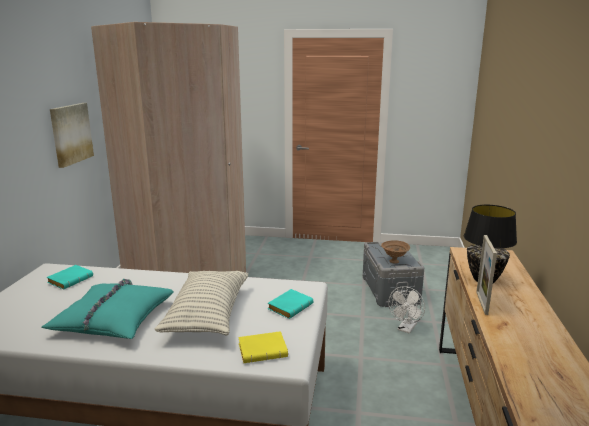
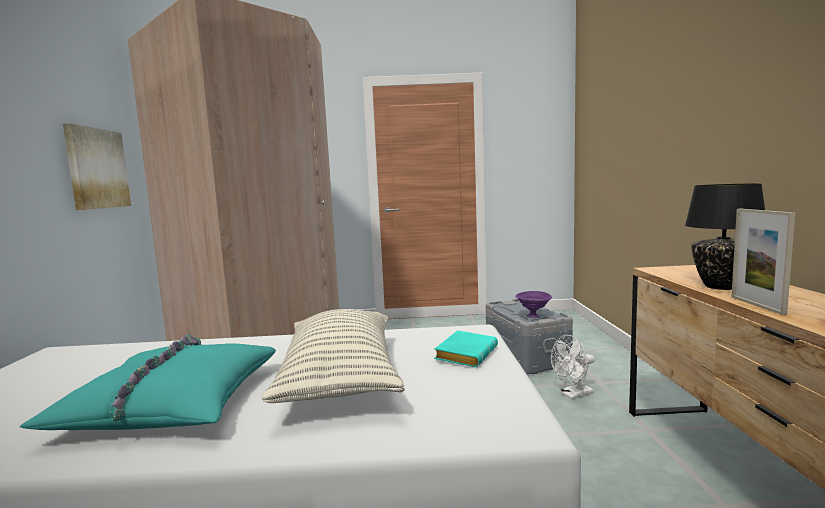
camera: 10 degrees left, 10 degrees down
turquoise book [46,265,93,290] -> none
yellow book [238,331,288,363] -> none
brown bowl [381,240,410,264] -> purple bowl [515,291,552,318]
white fan [388,286,425,334] -> white fan turned 45 degrees clockwise [551,335,595,399]

